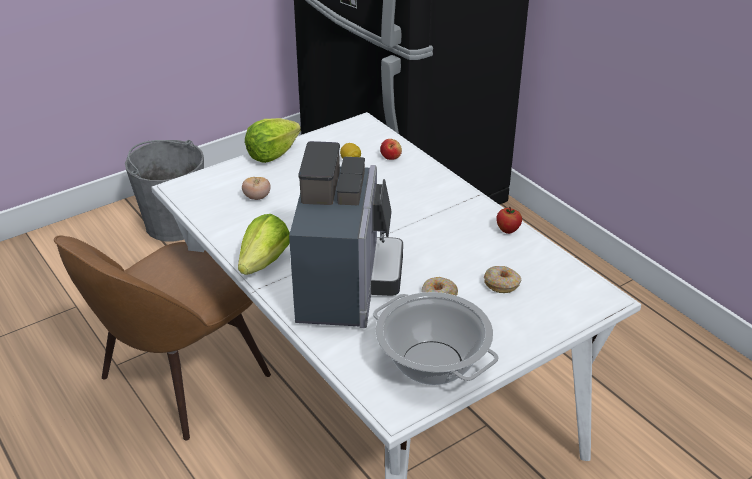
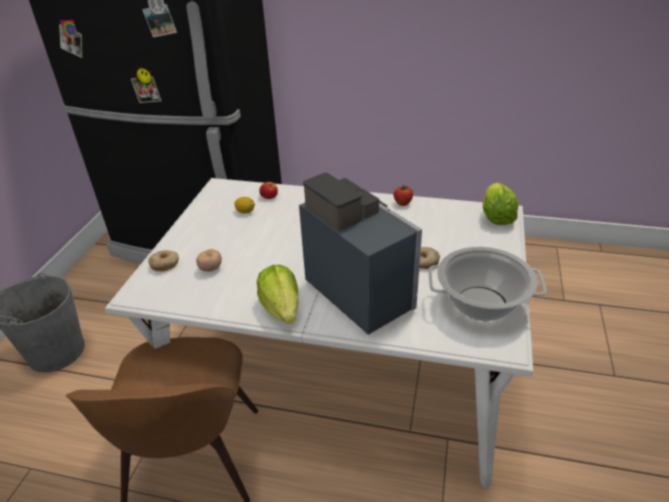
camera: 40 degrees left, 0 degrees up
lettuce [245,118,301,163] -> lettuce moved to [483,183,518,225]
donut [484,266,521,293] -> donut moved to [148,250,179,271]

